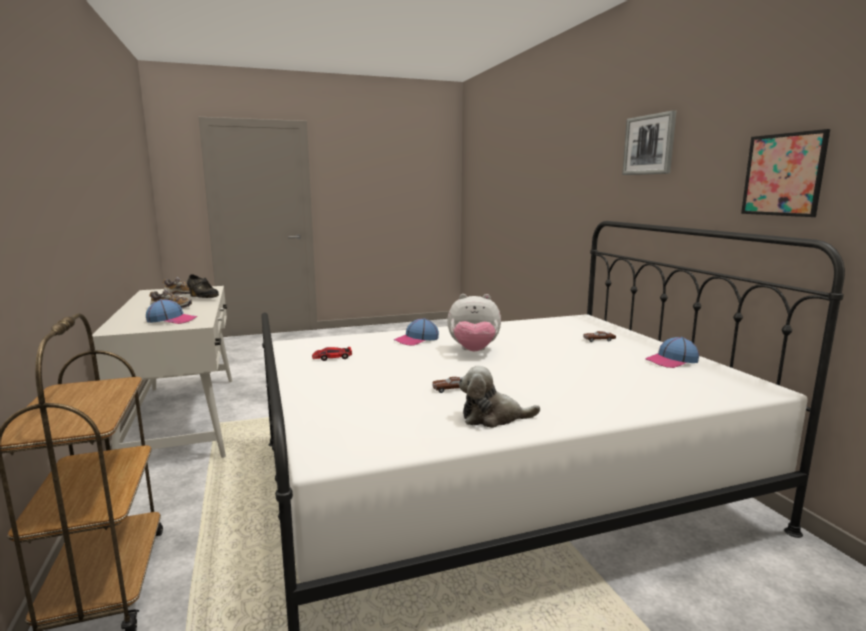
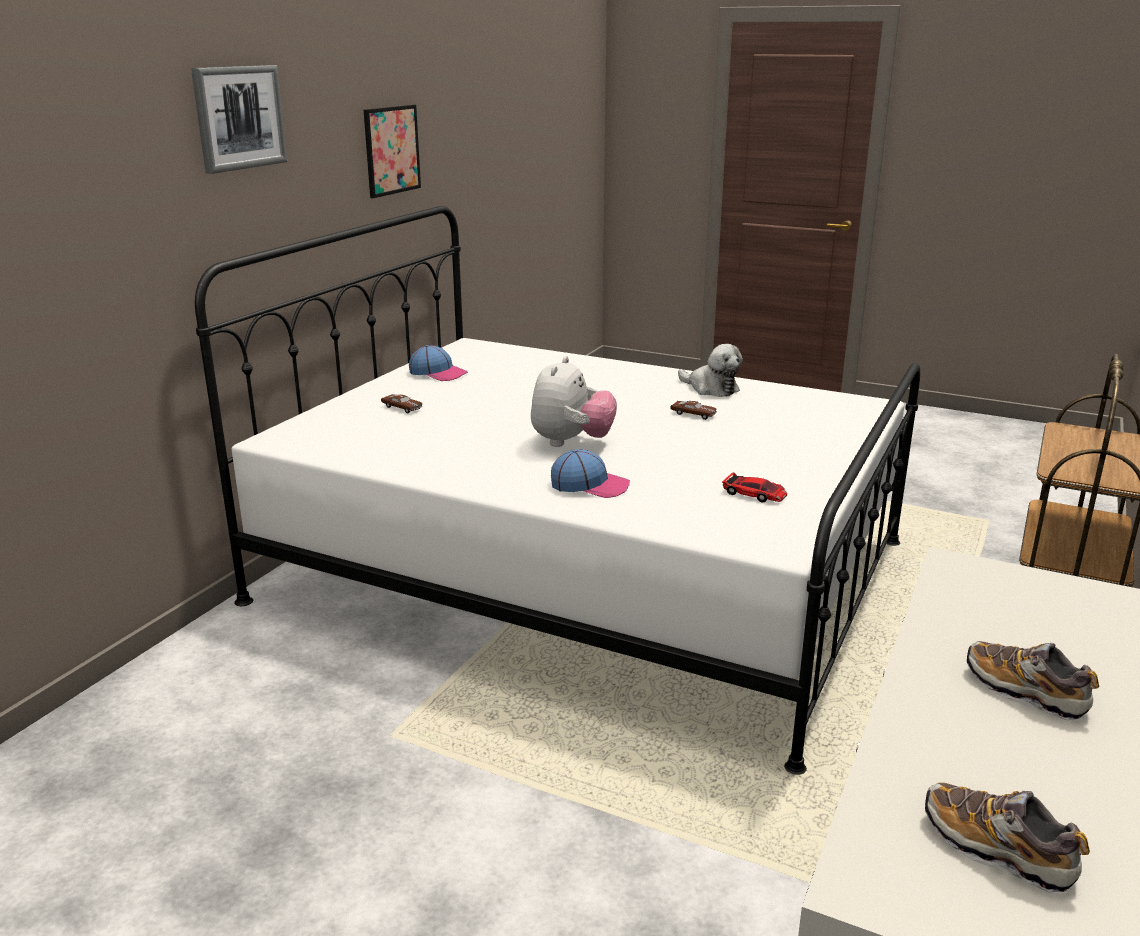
camera: 135 degrees left, 10 degrees up
cap [146,299,198,324] -> none
black shoe [187,274,219,298] -> none
plush toy [447,294,501,351] -> plush toy turned 60 degrees clockwise [531,356,617,447]

